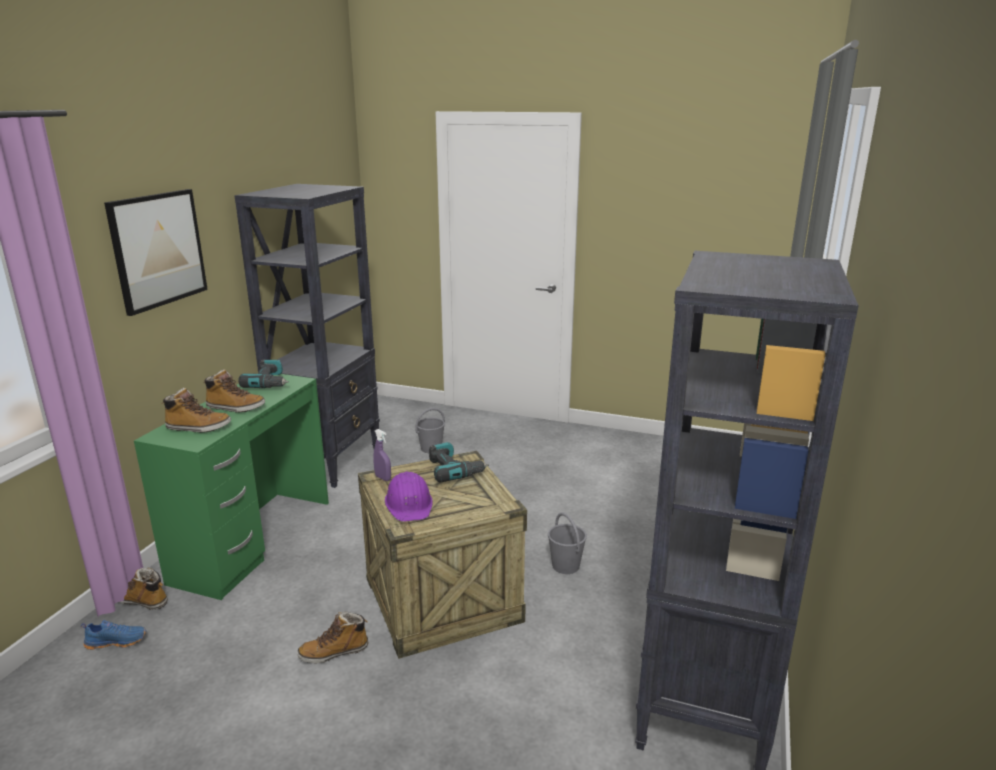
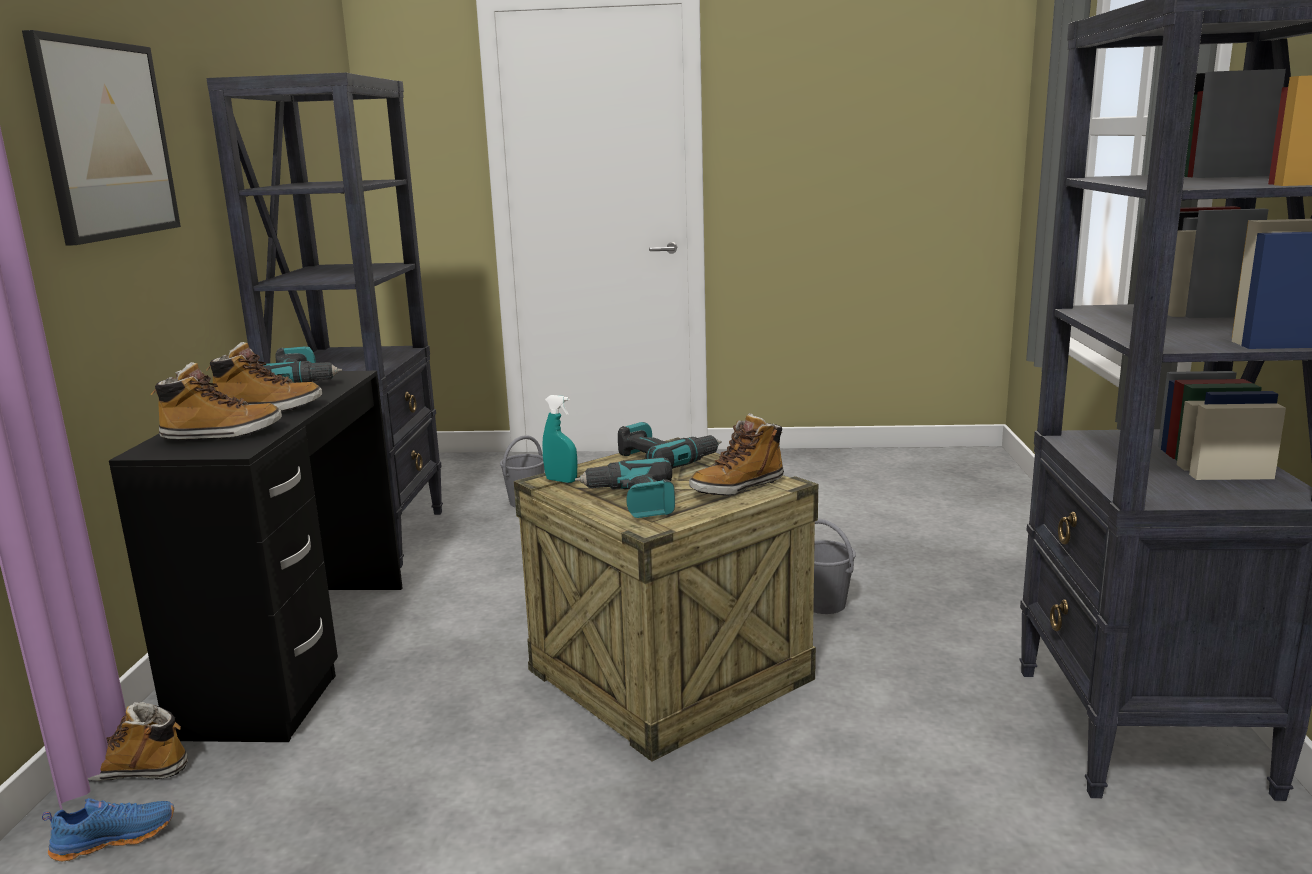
camera: 15 degrees left, 5 degrees down
green desk [134,373,329,600] -> black desk [109,371,403,742]
boot [297,612,368,663] -> boot moved to [689,413,784,496]
purple spray bottle [373,429,391,481] -> turquoise spray bottle [542,395,577,483]
purple hard hat [385,472,433,522] -> power drill [575,457,675,518]

